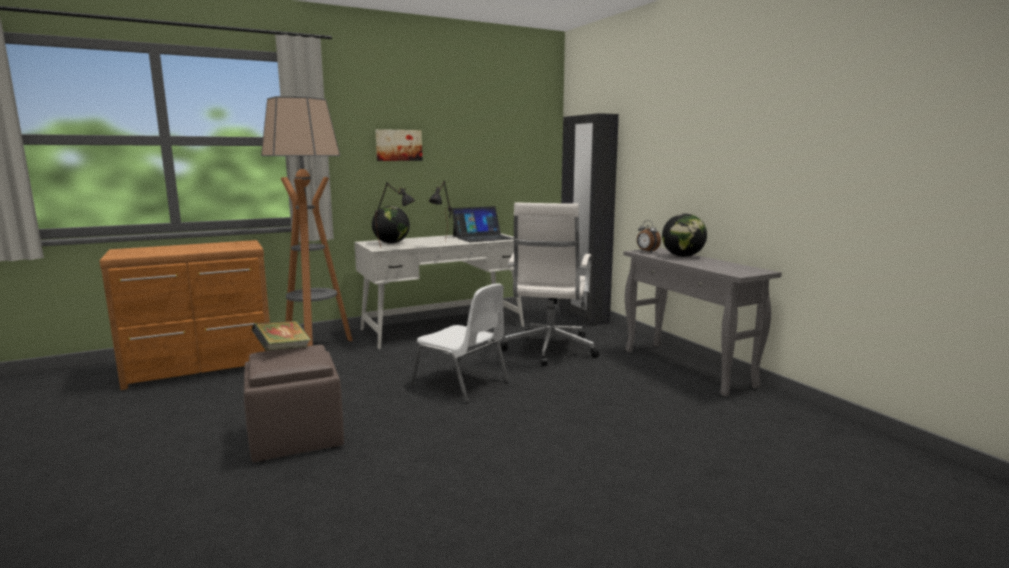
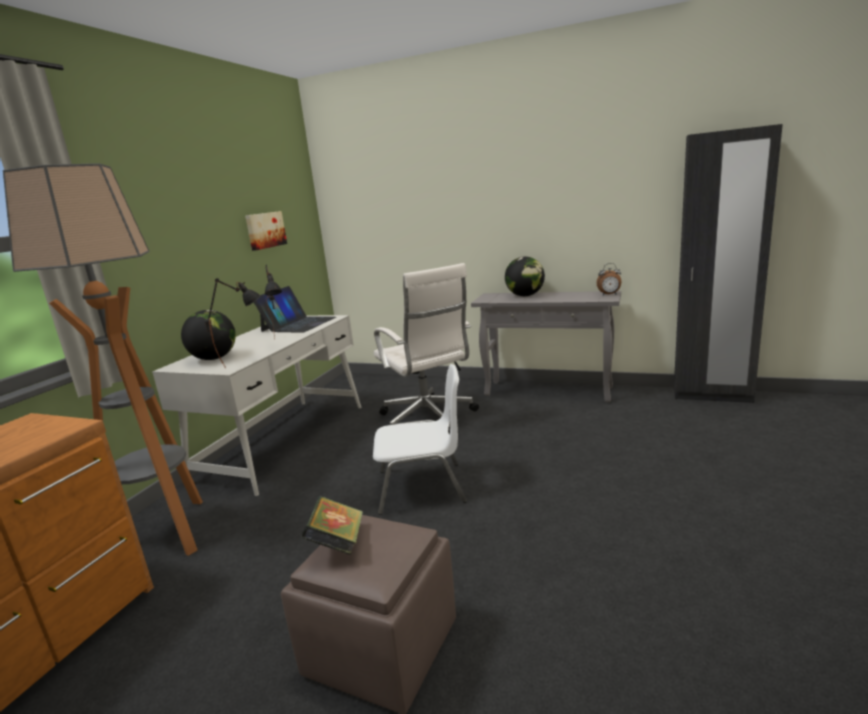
camera: 40 degrees left, 5 degrees up
picture [375,129,422,161] -> picture moved to [245,211,287,251]
black wardrobe [559,113,619,326] -> black wardrobe moved to [674,124,783,403]
alarm clock [637,220,661,253] -> alarm clock moved to [597,263,621,295]

